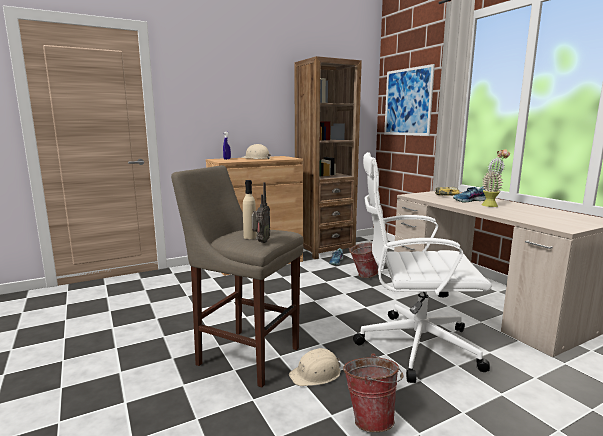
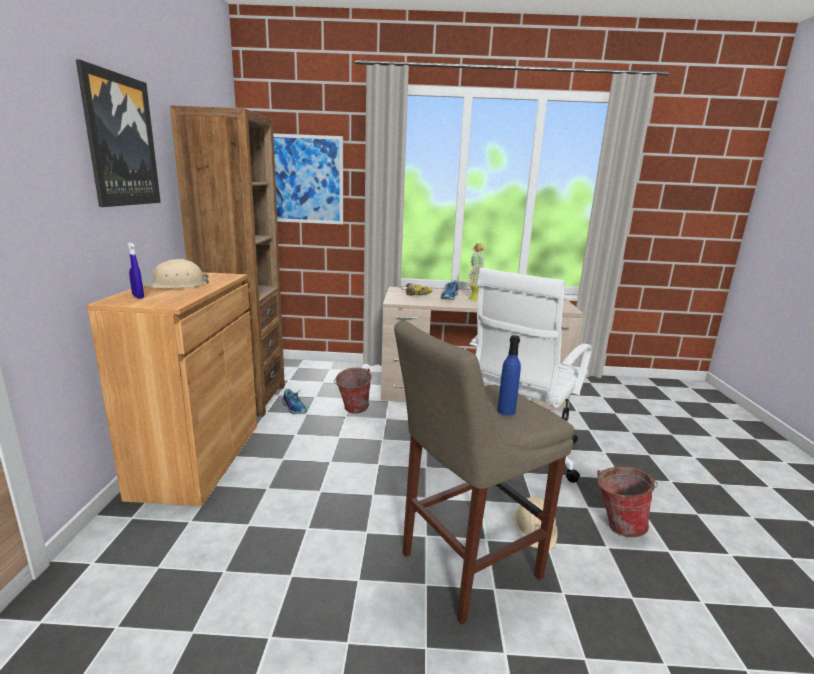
camera: 60 degrees left, 5 degrees up
beige bottle [243,180,256,239] -> blue bottle [498,335,521,415]
radio [252,182,270,243] -> none
none -> picture [76,59,161,207]

